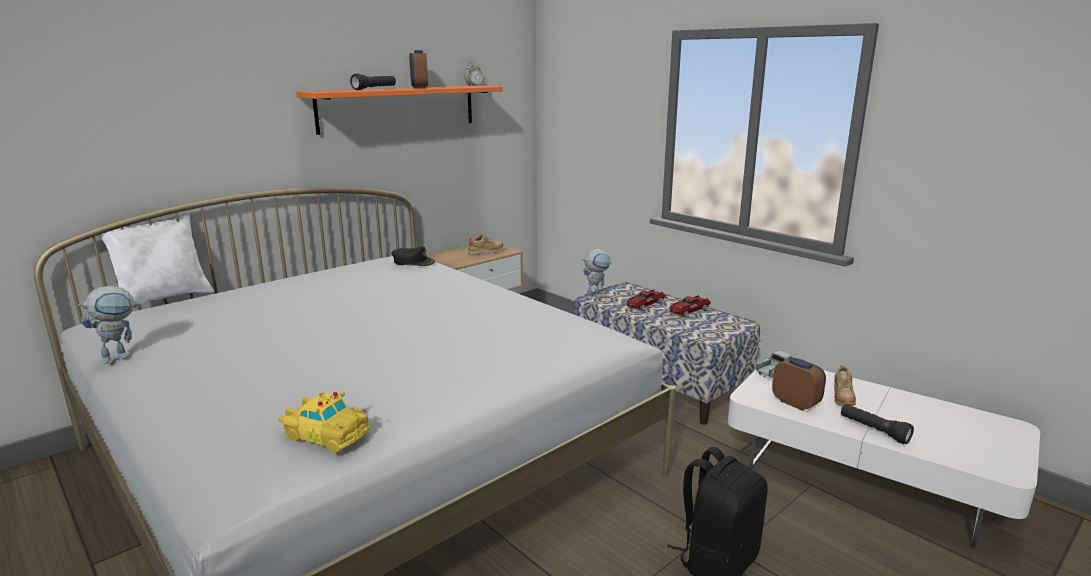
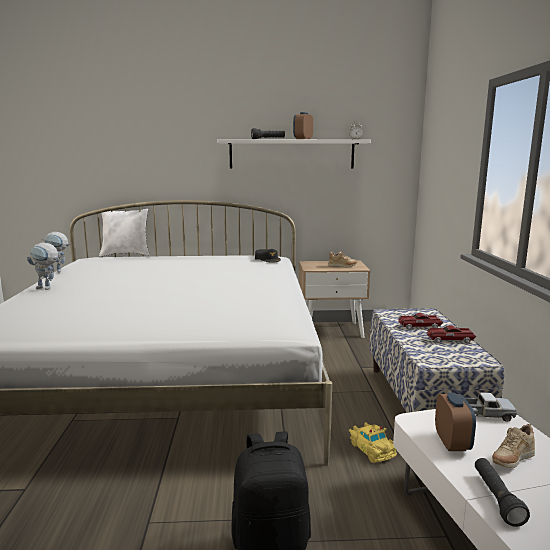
camera: 40 degrees right, 5 degrees down
yellow toy car [278,392,370,453] -> yellow toy car moved to [349,422,397,463]
orange shelf [296,86,503,135] -> white shelf [217,139,371,169]
toy robot [582,249,612,300] -> toy robot moved to [27,243,59,290]

